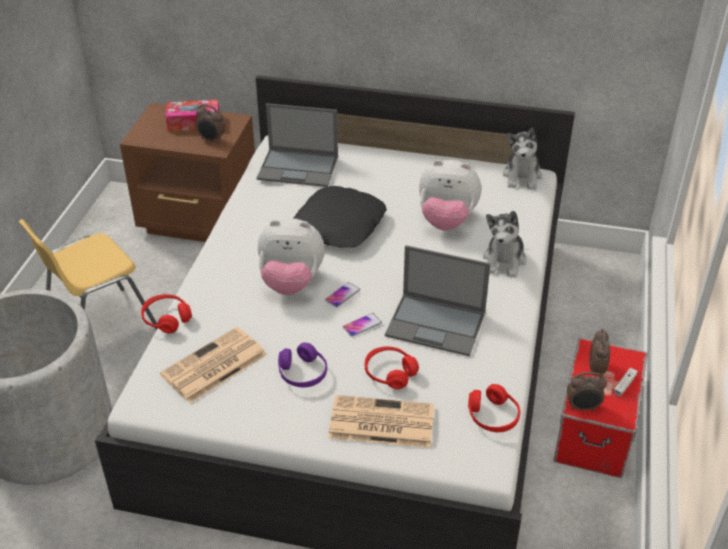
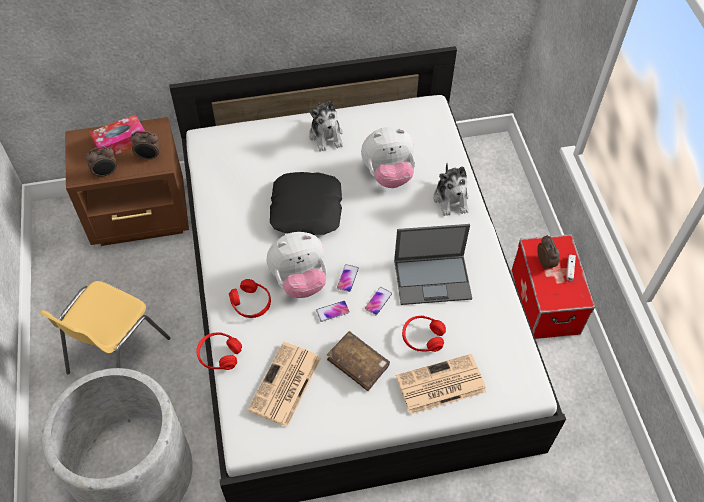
camera: 25 degrees left, 15 degrees up
laptop [257,103,338,187] -> none
purple headphones [278,342,327,387] -> brown book [327,331,390,391]
red headphones [468,384,520,432] -> red headphones moved to [229,279,271,318]
plush toy [503,128,542,190] -> plush toy moved to [309,101,343,152]
alarm clock [567,372,607,411] -> alarm clock moved to [86,146,117,178]
none -> phone [316,301,350,322]

